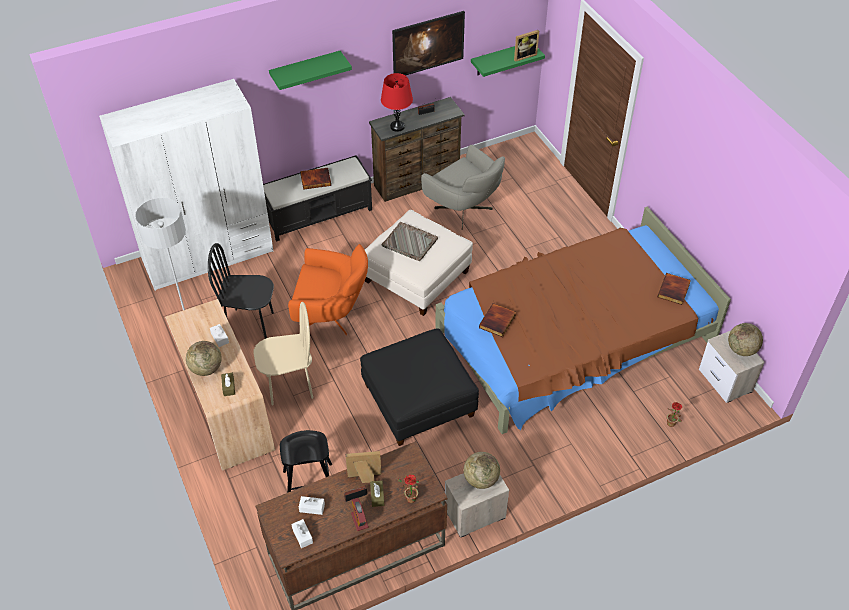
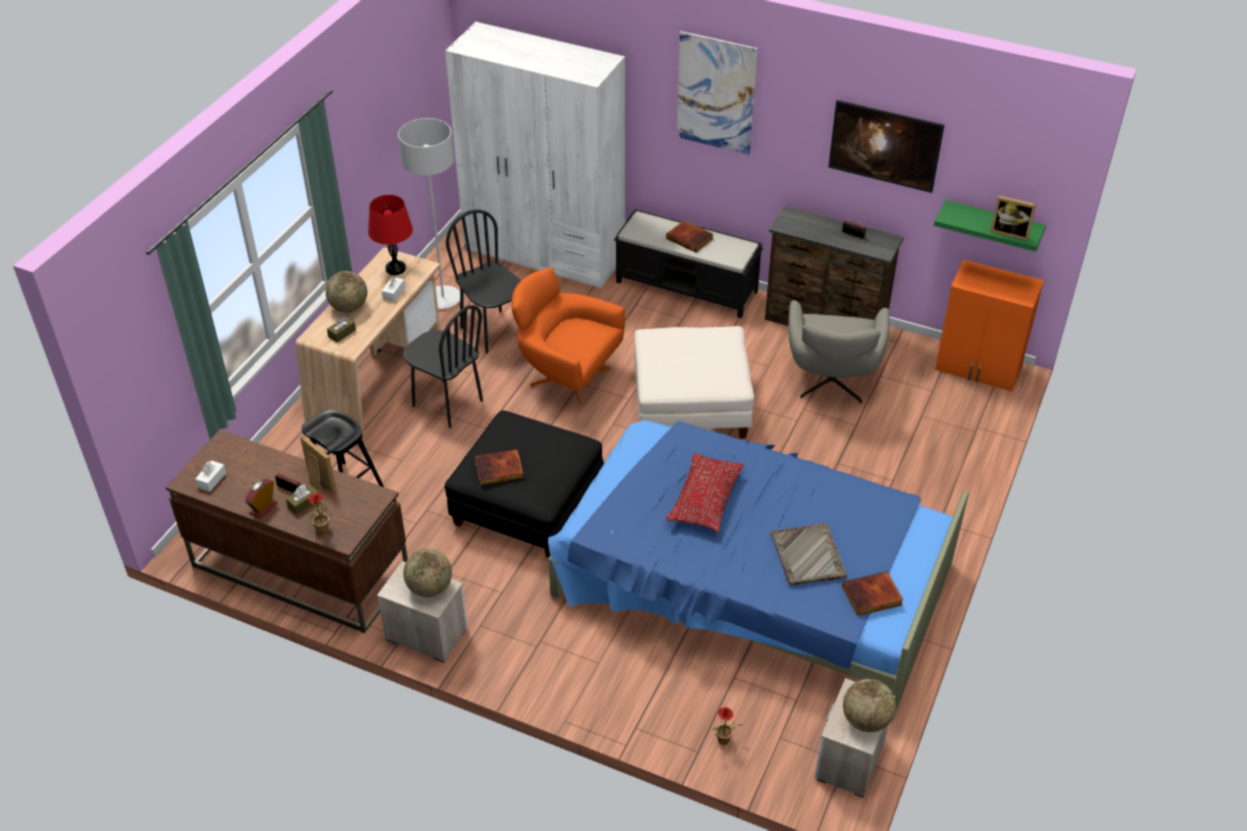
camera: 50 degrees right, 5 degrees down
beige chair [254,302,313,405] -> black chair [403,305,483,428]
green shelf [269,51,352,90] -> picture [677,31,758,155]
orange armchair [288,244,368,335] -> orange armchair turned 150 degrees clockwise [511,267,625,405]
white tissue box [299,496,325,515] -> none
red table lamp [381,73,413,132] -> red table lamp moved to [368,195,413,275]
grey tray [382,222,438,261] -> grey tray moved to [771,523,847,586]
brown bed [435,206,731,434] -> blue bed [548,420,969,719]
book [479,303,516,337] -> book moved to [475,449,524,486]
none -> red pillow [666,453,744,532]
none -> orange cabinet [935,260,1044,391]

